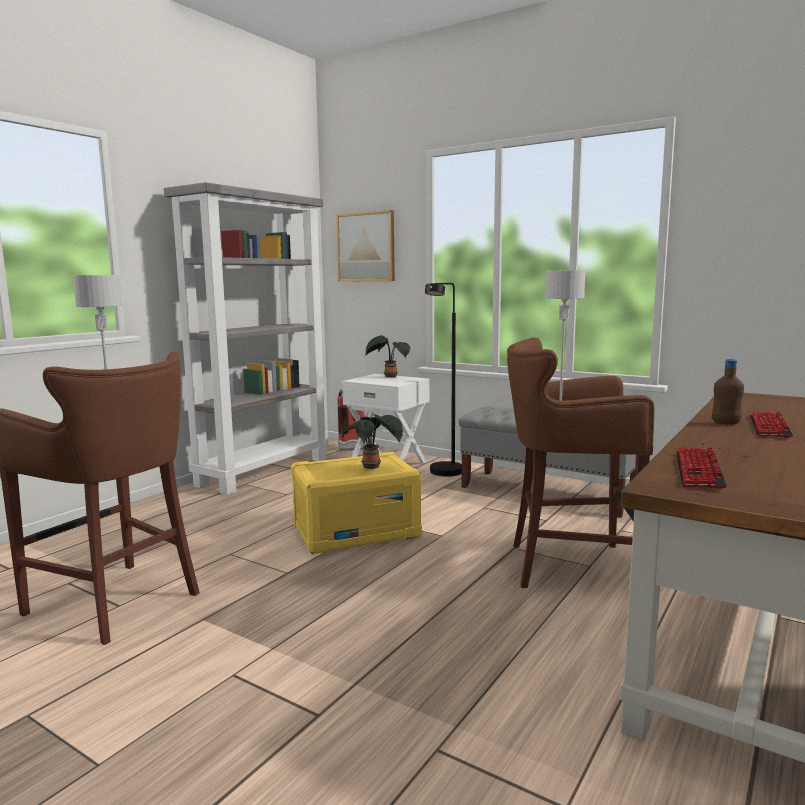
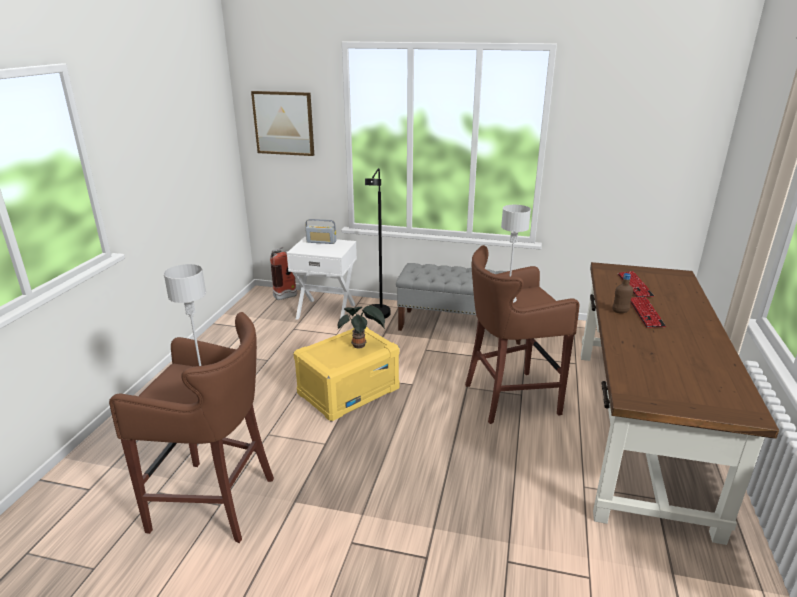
camera: 20 degrees left, 15 degrees up
grey bookcase [164,182,328,495] -> none
potted plant [365,336,410,377] -> radio [305,219,336,244]
keyboard [676,447,727,489] -> keyboard moved to [618,271,654,298]

